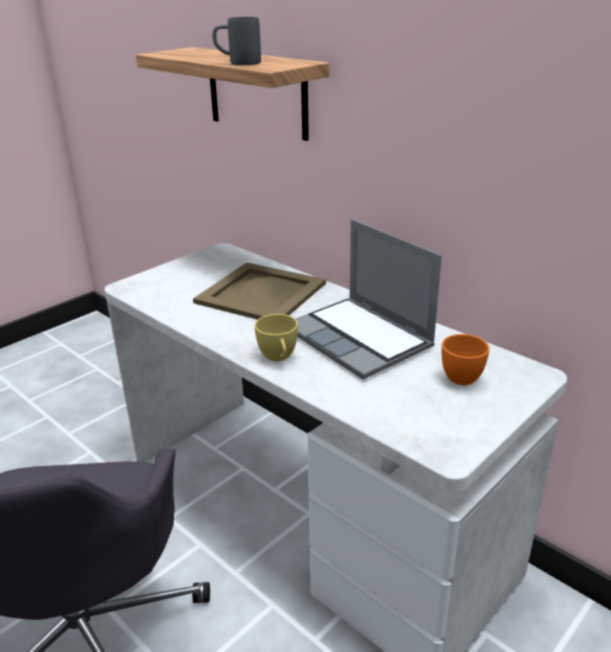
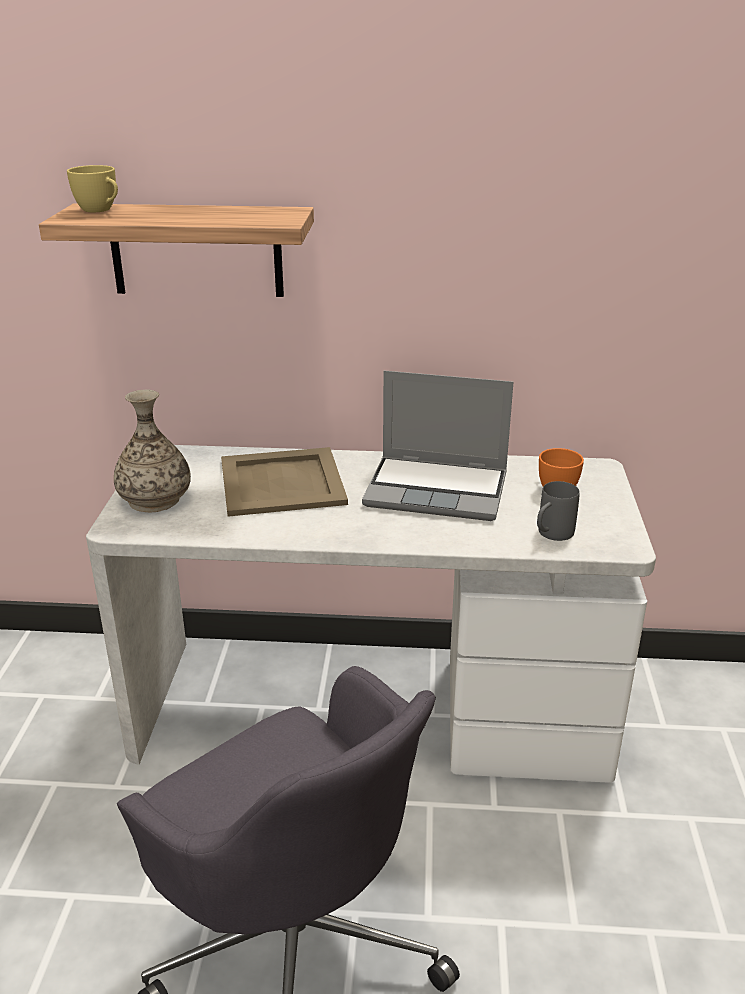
camera: 40 degrees left, 0 degrees up
grey mug [213,17,261,65] -> grey mug moved to [537,481,580,541]
yellow cup [254,314,298,361] -> yellow cup moved to [67,165,118,212]
none -> vase [114,390,191,512]

